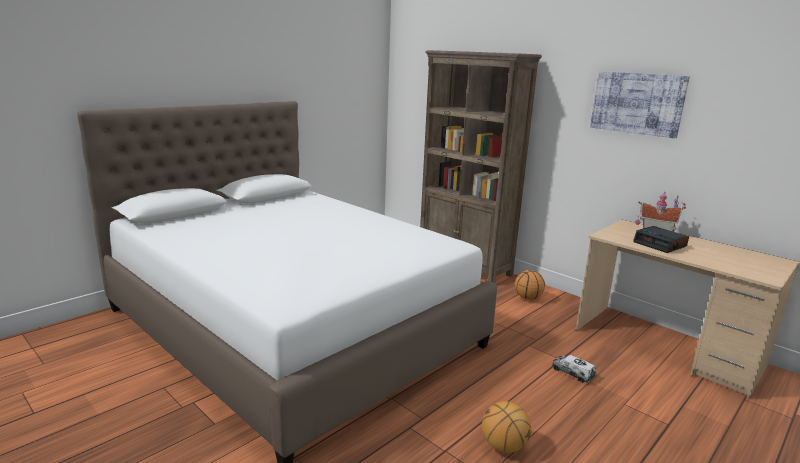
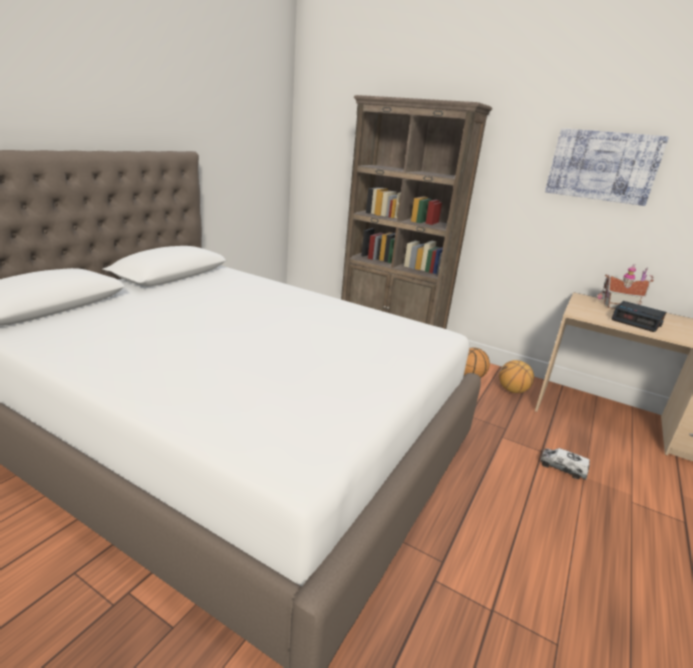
camera: 15 degrees left, 5 degrees up
basketball [482,401,531,453] -> basketball moved to [499,360,534,393]

